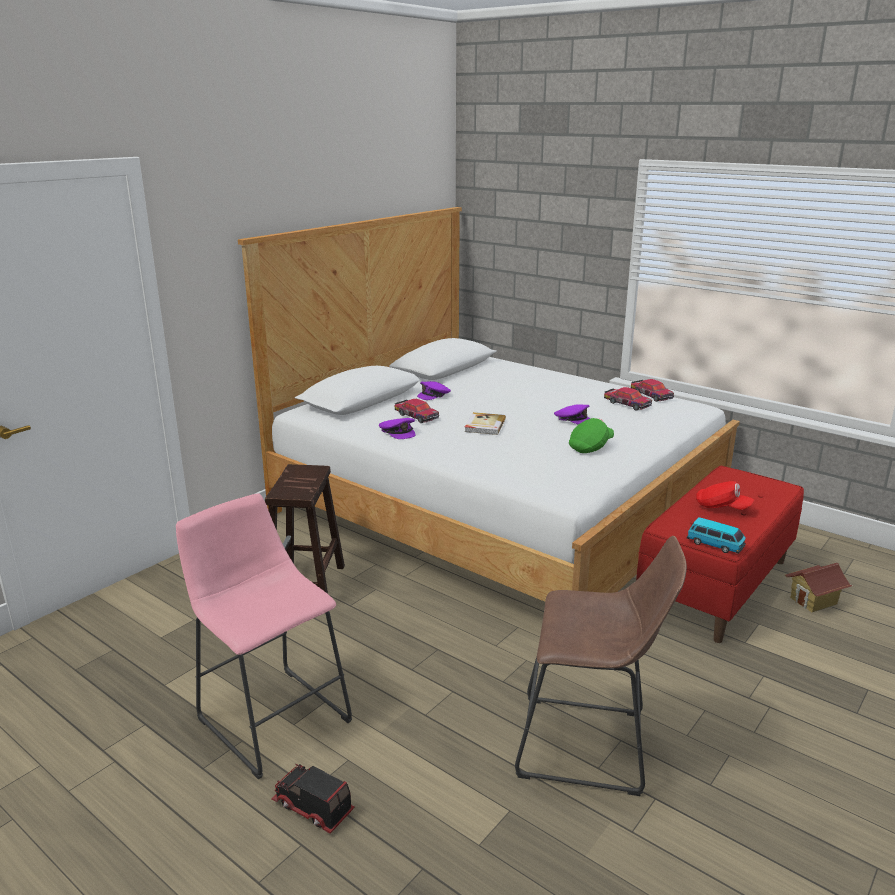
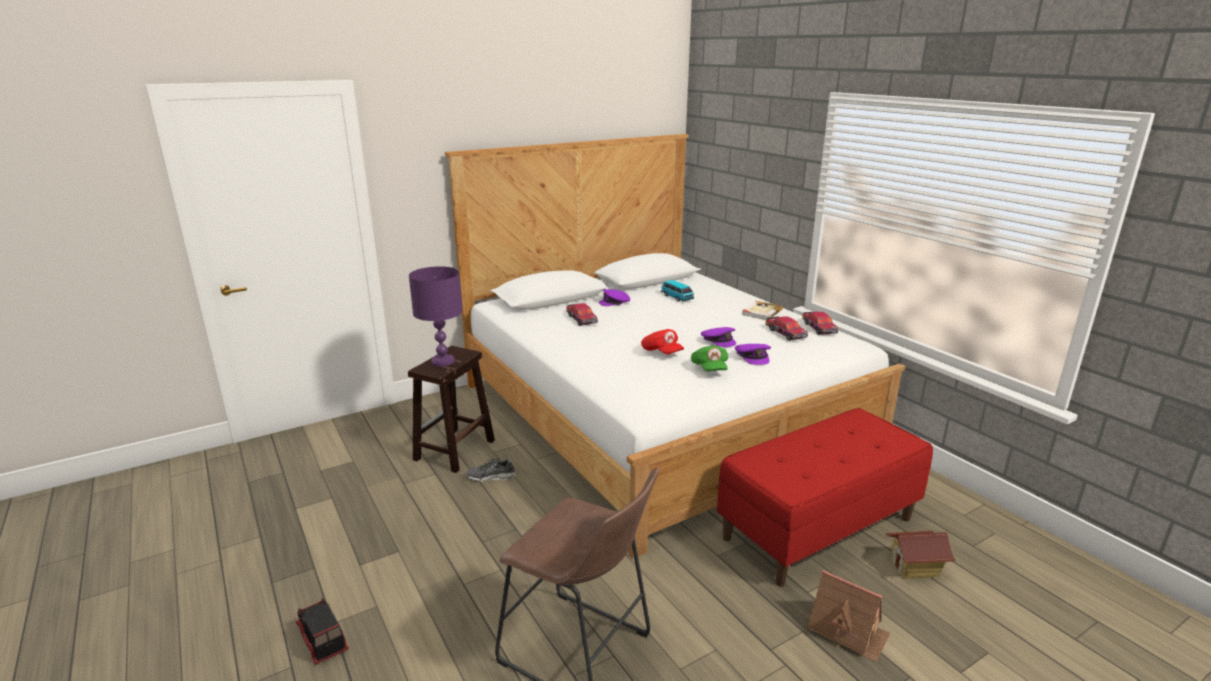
camera: 20 degrees right, 0 degrees up
pink stool [176,493,352,779] -> none
purple cap [379,418,416,439] -> purple cap moved to [735,344,771,365]
book [464,412,506,435] -> book moved to [742,301,783,320]
green cap [569,418,614,453] -> green cap turned 105 degrees clockwise [691,346,728,372]
toy car [687,517,746,554] -> toy car moved to [661,280,694,301]
red cap [696,481,755,510] -> red cap moved to [641,329,684,354]
none -> purple table lamp [409,266,463,366]
none -> shoe [466,458,515,482]
none -> toy house [807,570,890,662]

